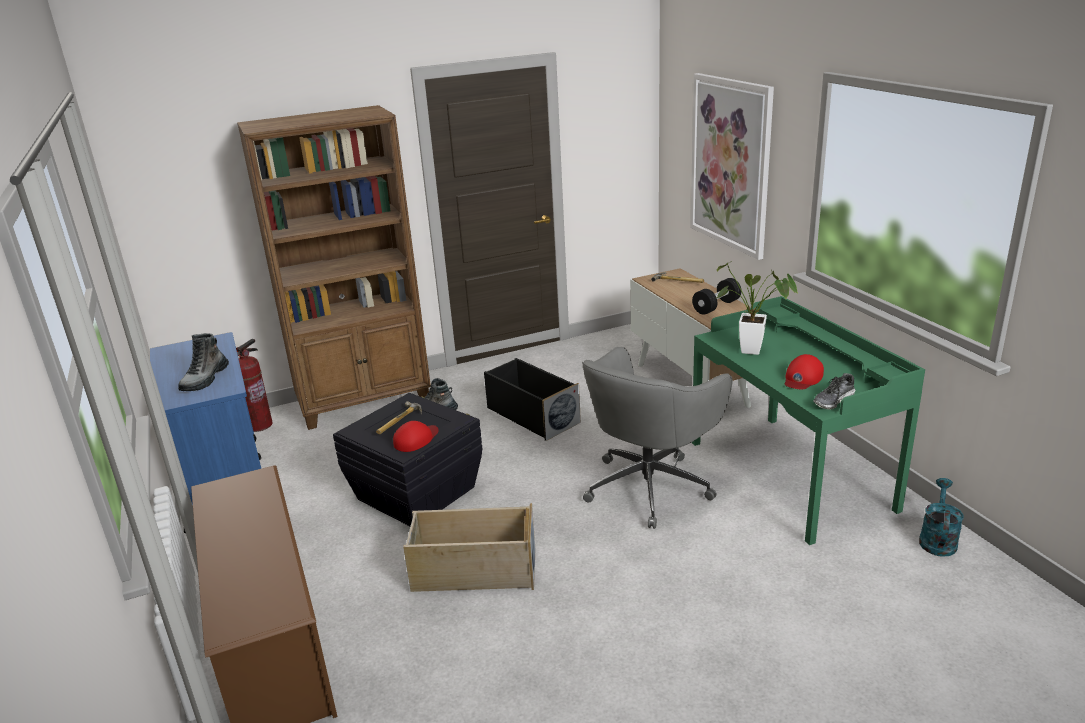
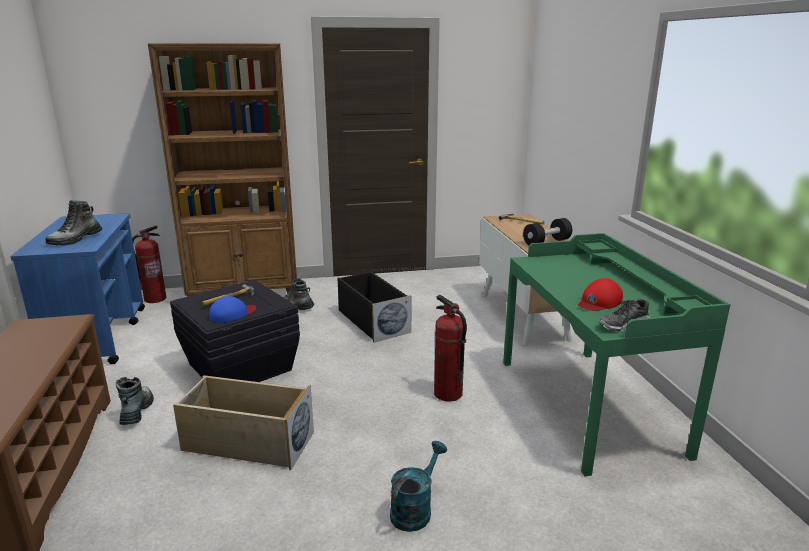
camera: 10 degrees right, 5 degrees down
red cap [393,421,439,452] -> blue cap [209,296,256,323]
grey office chair [582,347,732,529] -> fire extinguisher [434,295,467,402]
picture [690,73,774,260] -> none
potted plant [717,261,798,355] -> none
turquoise watering can [919,478,964,557] -> turquoise watering can moved to [390,441,447,532]
none -> boot [116,377,154,425]

